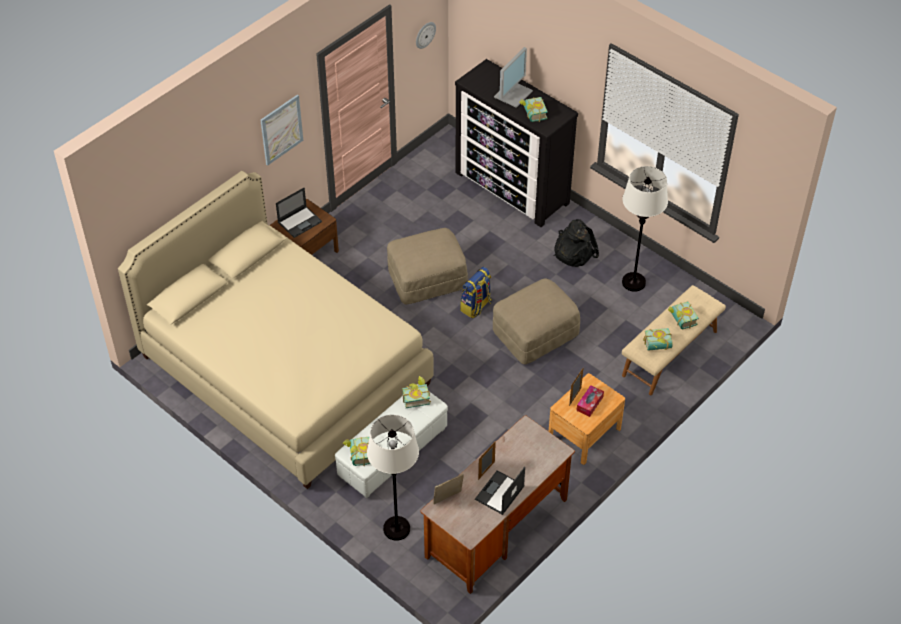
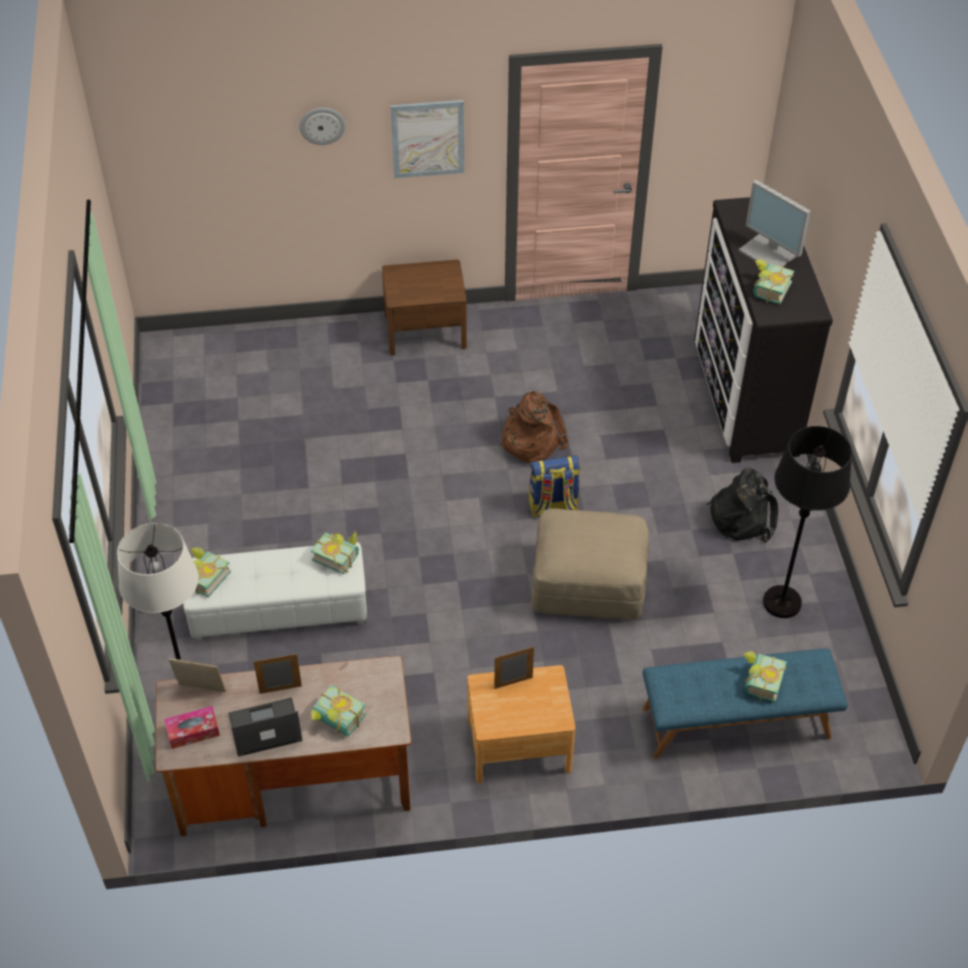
camera: 40 degrees right, 0 degrees up
beige bed [118,171,434,489] -> none
laptop [276,188,322,238] -> none
beige ottoman [387,228,468,304] -> brown backpack [499,391,568,462]
wall clock [416,22,436,49] -> wall clock moved to [299,108,345,145]
monitor [494,47,533,108] -> monitor turned 60 degrees clockwise [739,180,811,267]
tissue box [576,385,604,417] -> tissue box moved to [164,706,220,749]
white floor lamp [622,166,668,292] -> black floor lamp [763,426,852,618]
beige bench [622,285,726,395] -> blue bench [643,648,848,758]
book [643,328,673,351] -> book moved to [311,685,366,736]

